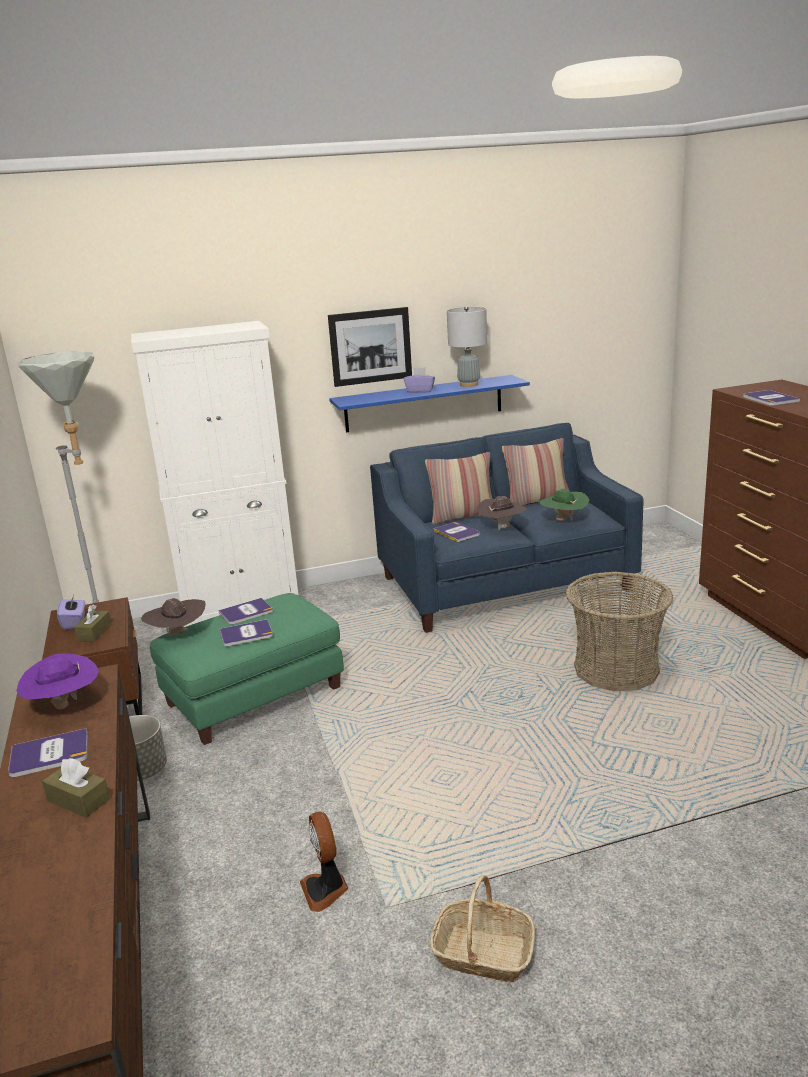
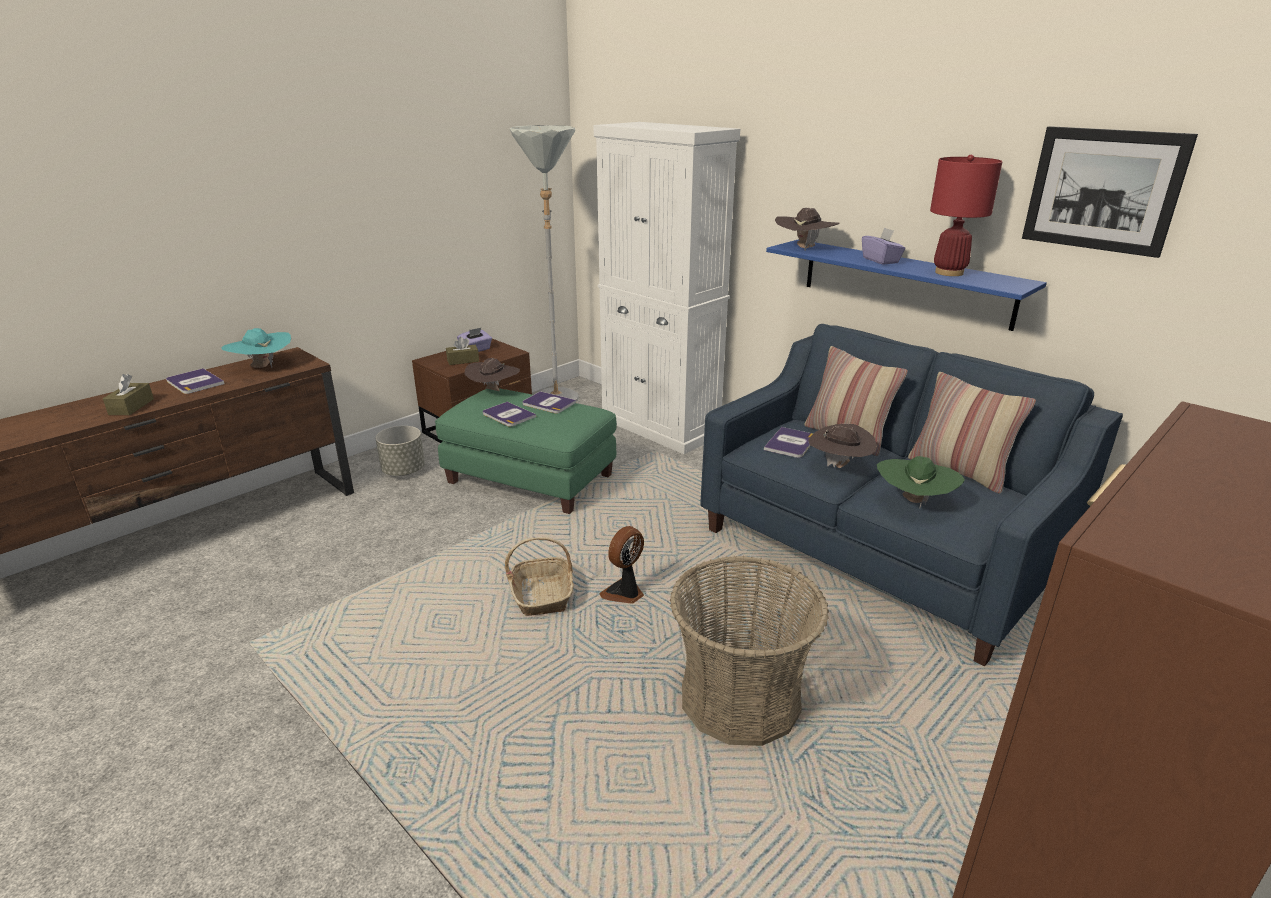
camera: 60 degrees right, 5 degrees up
purple hat [16,653,99,710] -> turquoise hat [221,328,291,368]
fan [300,812,348,912] -> fan moved to [599,526,644,603]
picture [328,307,412,387] -> picture moved to [1022,126,1198,258]
basket [430,875,535,982] -> basket moved to [505,537,574,616]
grey table lamp [447,306,487,387] -> red table lamp [930,155,1002,276]
book [743,390,800,406] -> none
none -> brown hat [775,208,840,250]

